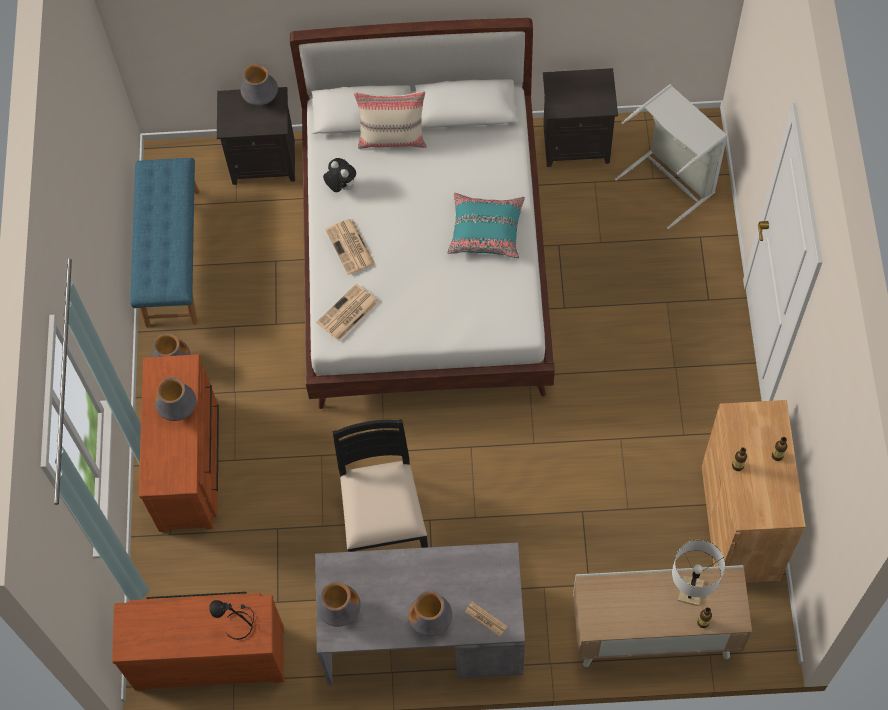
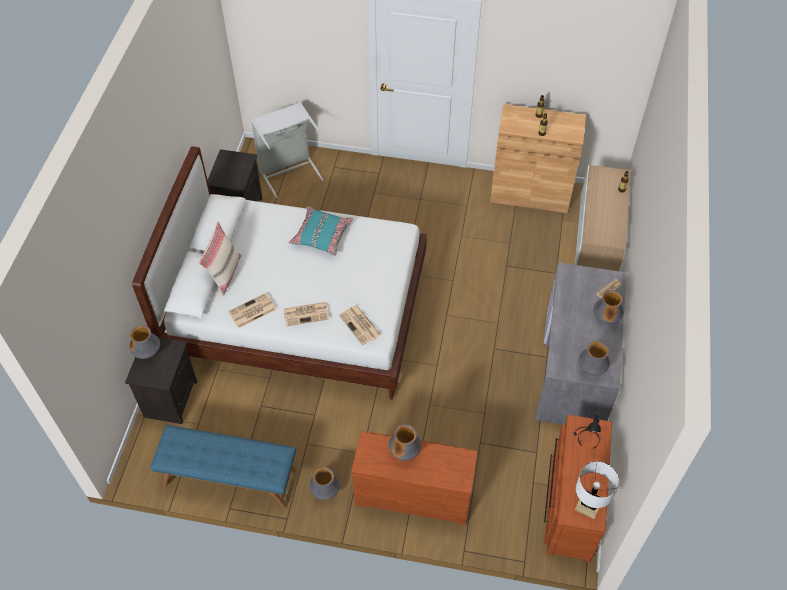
camera: 80 degrees left, 10 degrees down
plush toy [323,158,356,192] -> newspaper [228,293,277,328]
black chair [333,419,428,552] -> none
white table lamp [672,540,725,606] -> white table lamp moved to [575,461,619,519]

